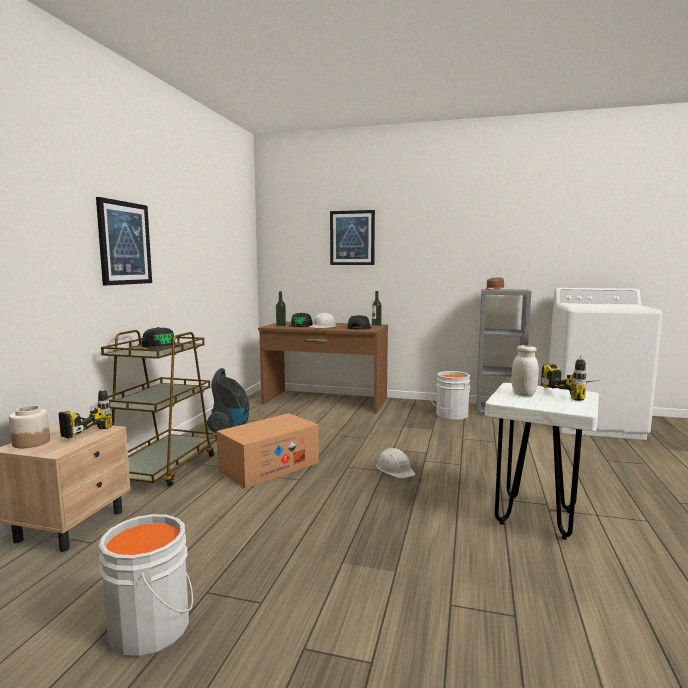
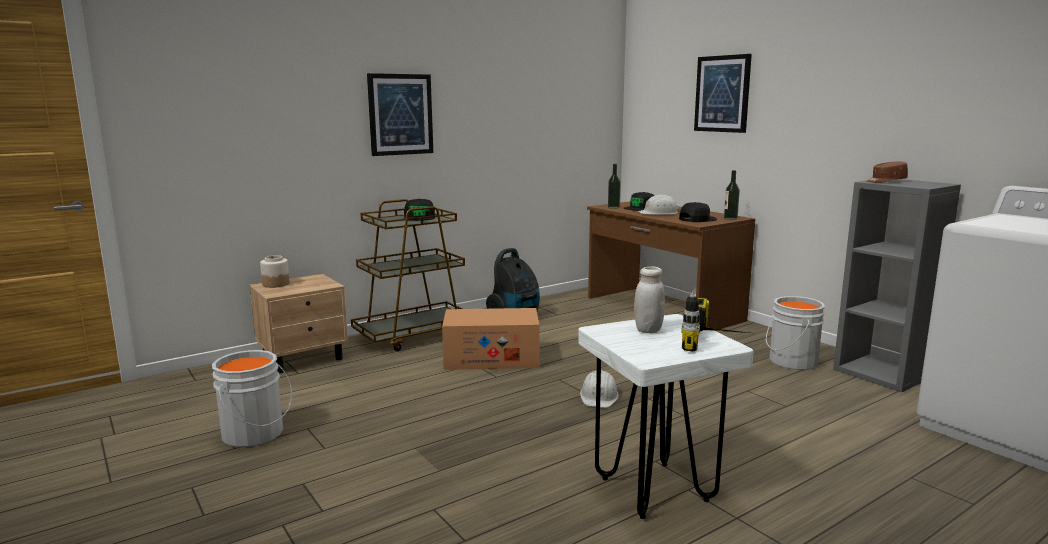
camera: 40 degrees right, 5 degrees up
power drill [59,386,113,439] -> none

